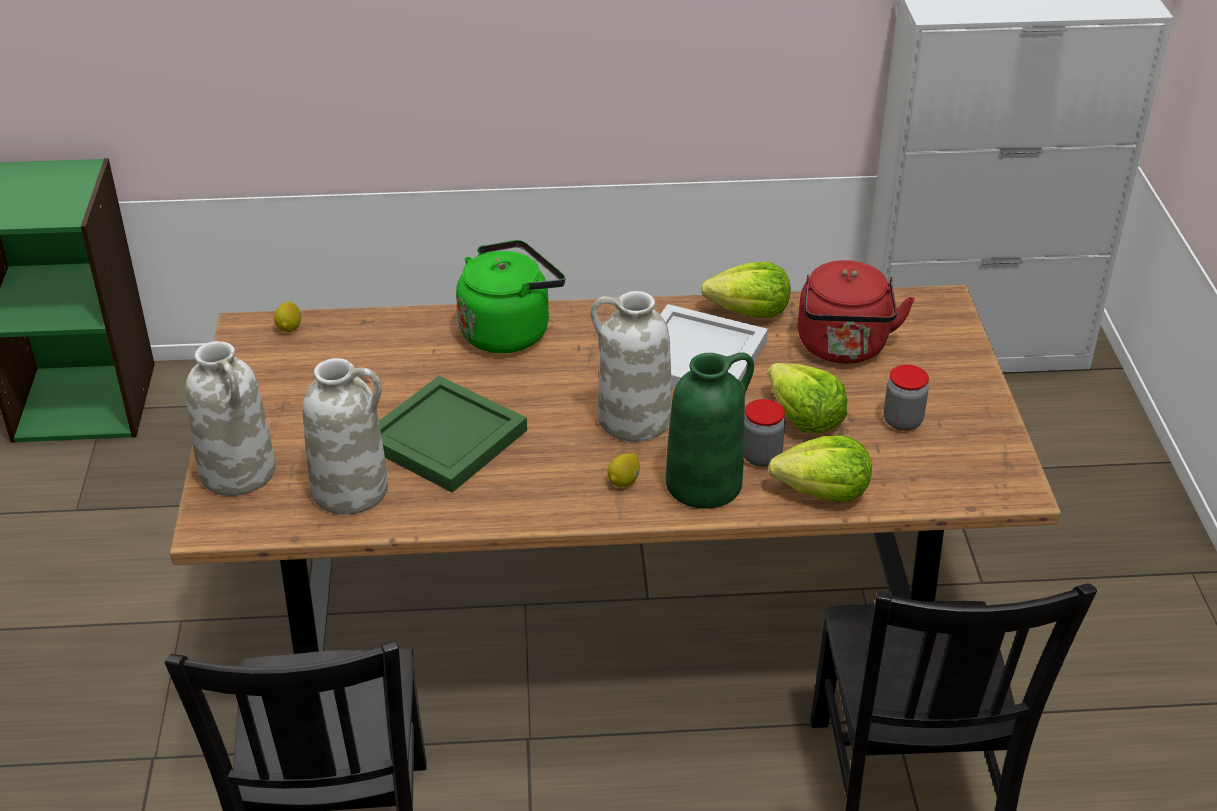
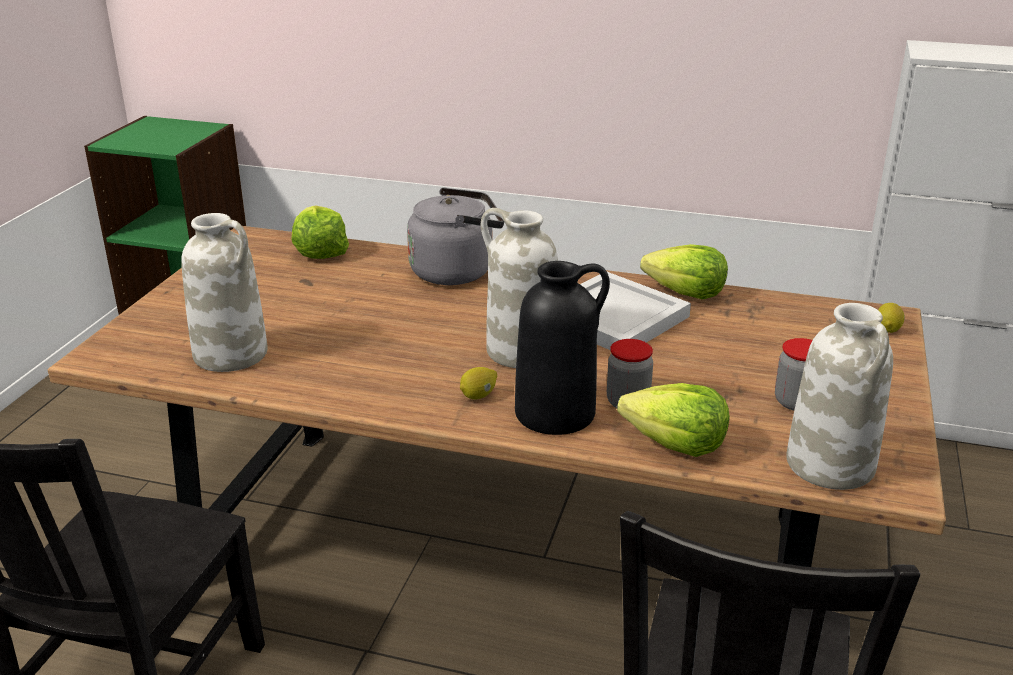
camera: 20 degrees right, 10 degrees down
white vase [185,341,275,496] -> white vase moved to [786,303,893,490]
lemon [274,302,301,332] -> lemon moved to [878,303,905,333]
green tray [379,376,527,493] -> none
green kettle [456,240,565,353] -> grey kettle [407,188,504,285]
green vase [666,353,754,509] -> black vase [515,261,610,435]
lettuce [768,363,847,434] -> lettuce moved to [291,205,349,259]
red kettle [798,260,915,364] -> none

